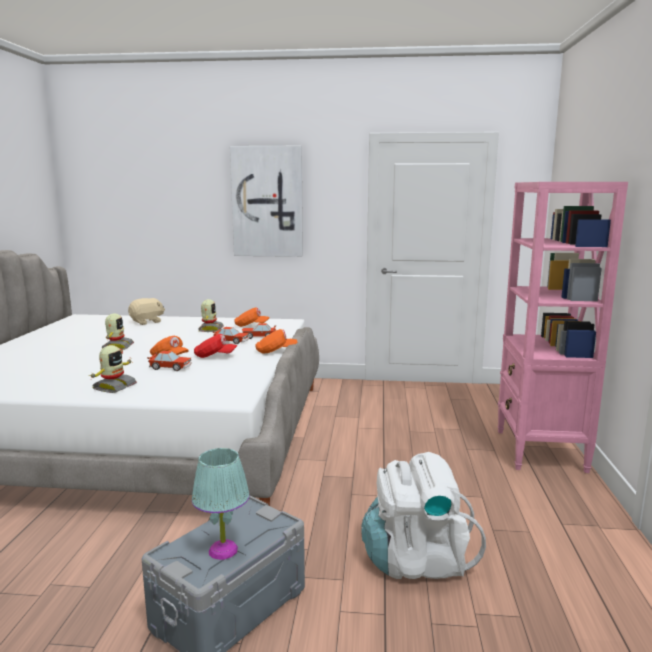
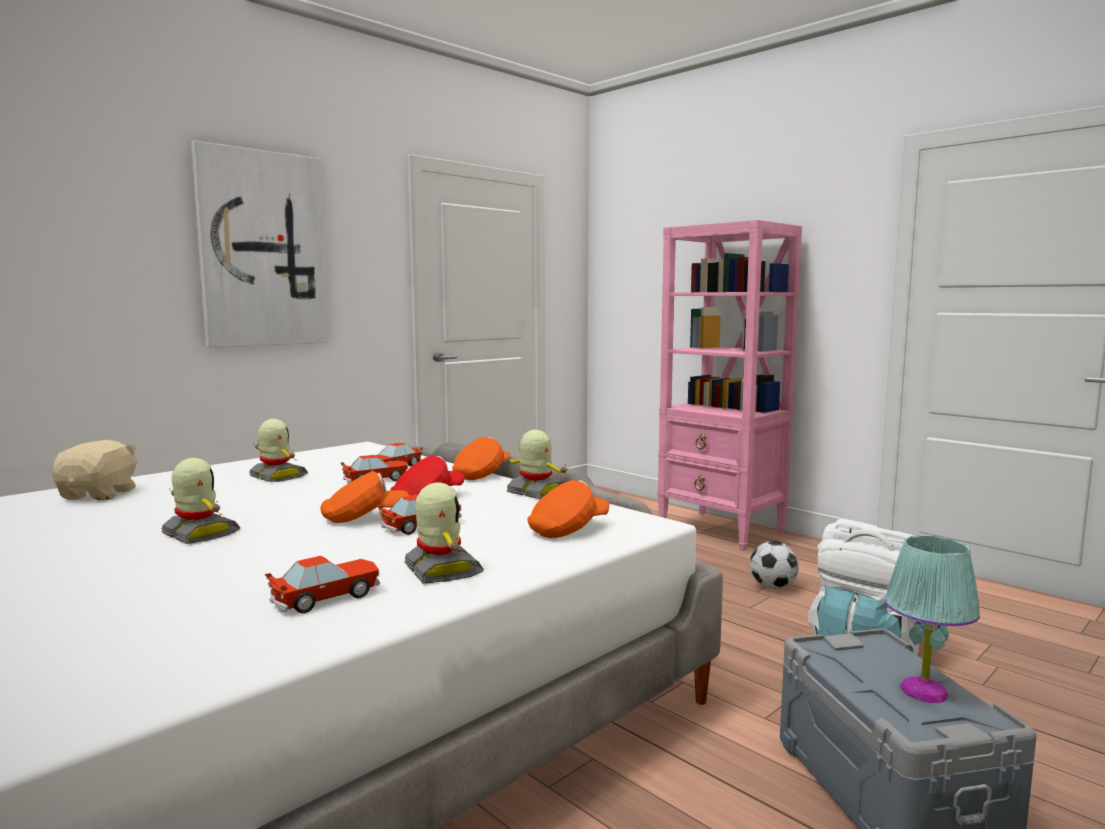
camera: 50 degrees left, 5 degrees down
orange cap [234,307,270,327] -> orange cap moved to [527,480,610,538]
none -> toy car [265,556,380,613]
none -> toy robot [503,430,569,499]
none -> football [750,541,799,589]

